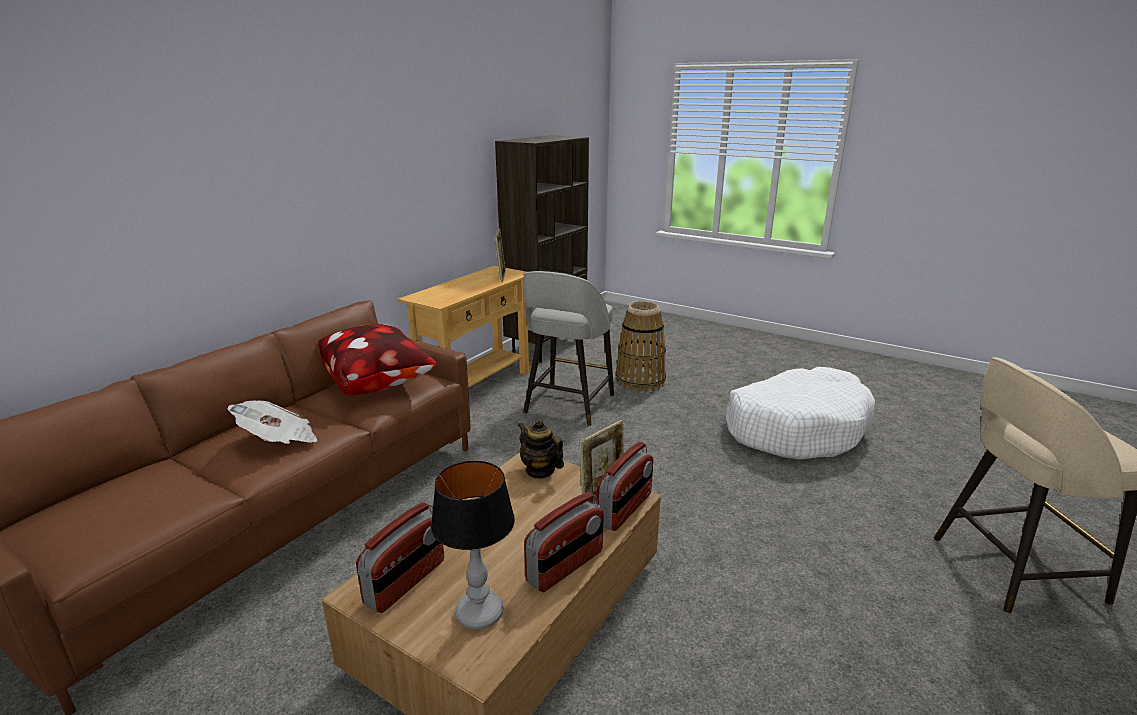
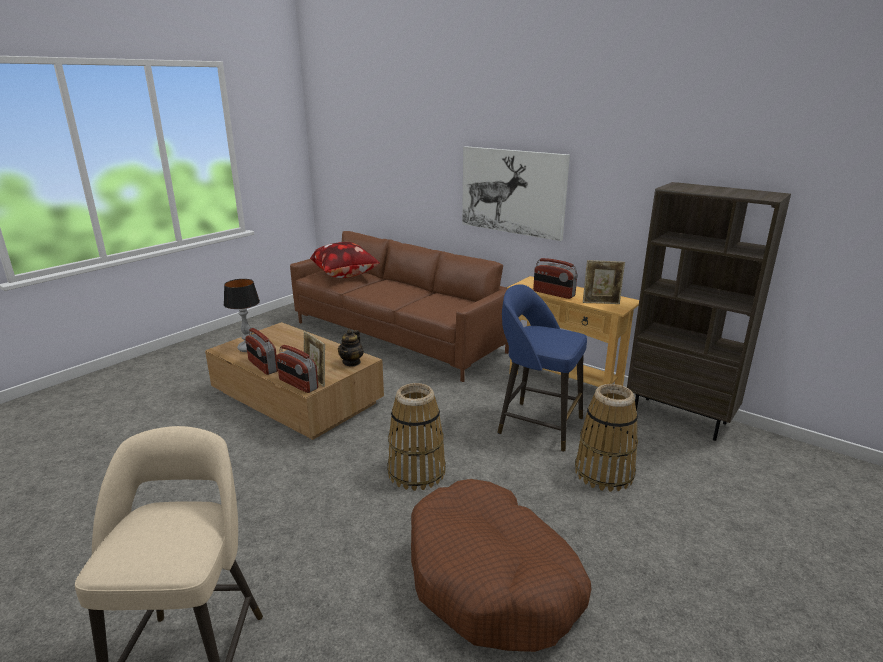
camera: 95 degrees right, 0 degrees up
newspaper [227,400,318,444] -> none
pillow [318,324,437,396] -> pillow moved to [310,242,380,278]
radio [356,502,444,613] -> radio moved to [533,258,578,299]
teapot [518,419,564,479] -> teapot turned 150 degrees clockwise [338,329,364,367]
grey stool [523,271,614,426] -> blue stool [497,284,587,452]
white dog bed [726,367,875,459] -> brown dog bed [411,479,591,652]
none -> basket [387,383,446,491]
none -> picture [462,146,570,241]

